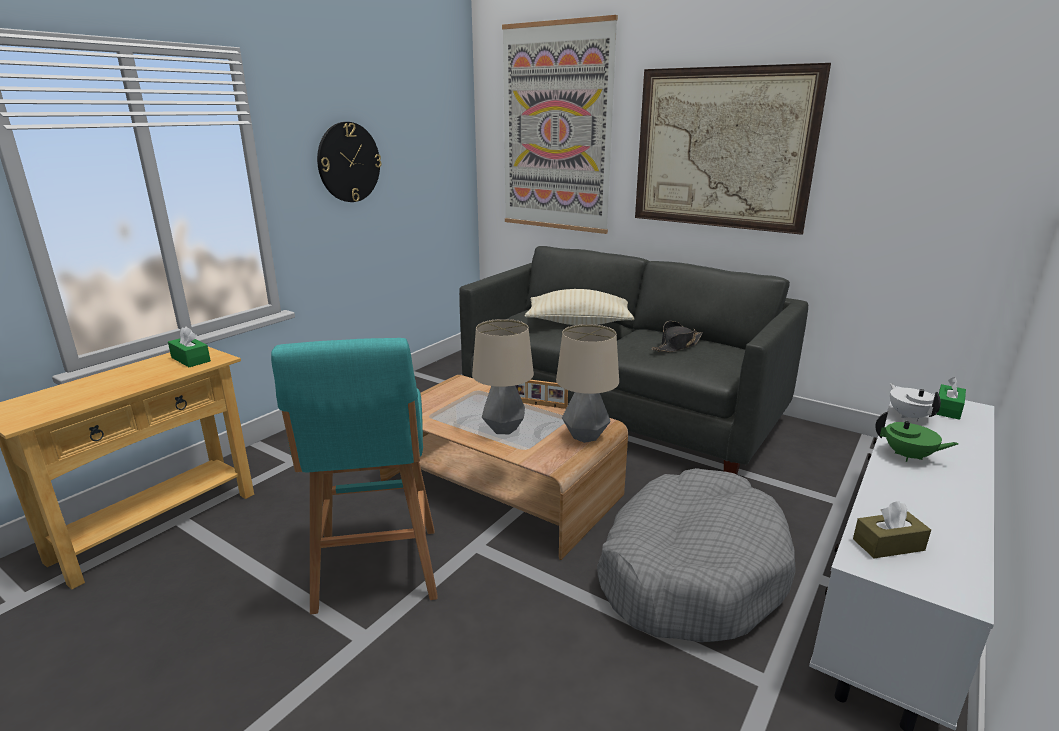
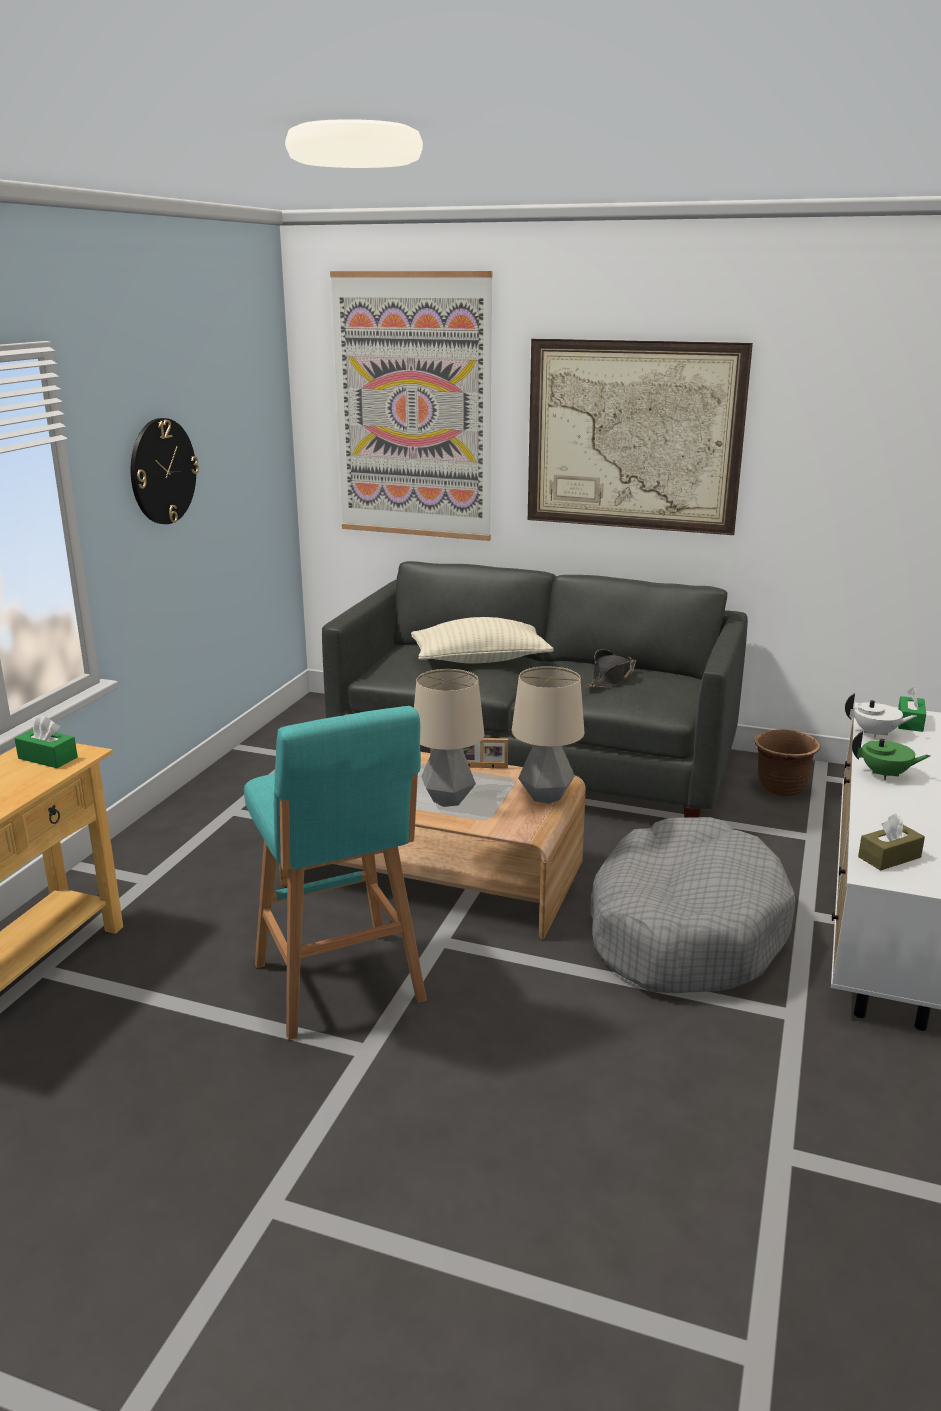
camera: 15 degrees left, 0 degrees up
white teapot [890,383,941,421] -> white teapot turned 135 degrees clockwise [845,693,916,738]
none -> brown planter [754,729,821,796]

